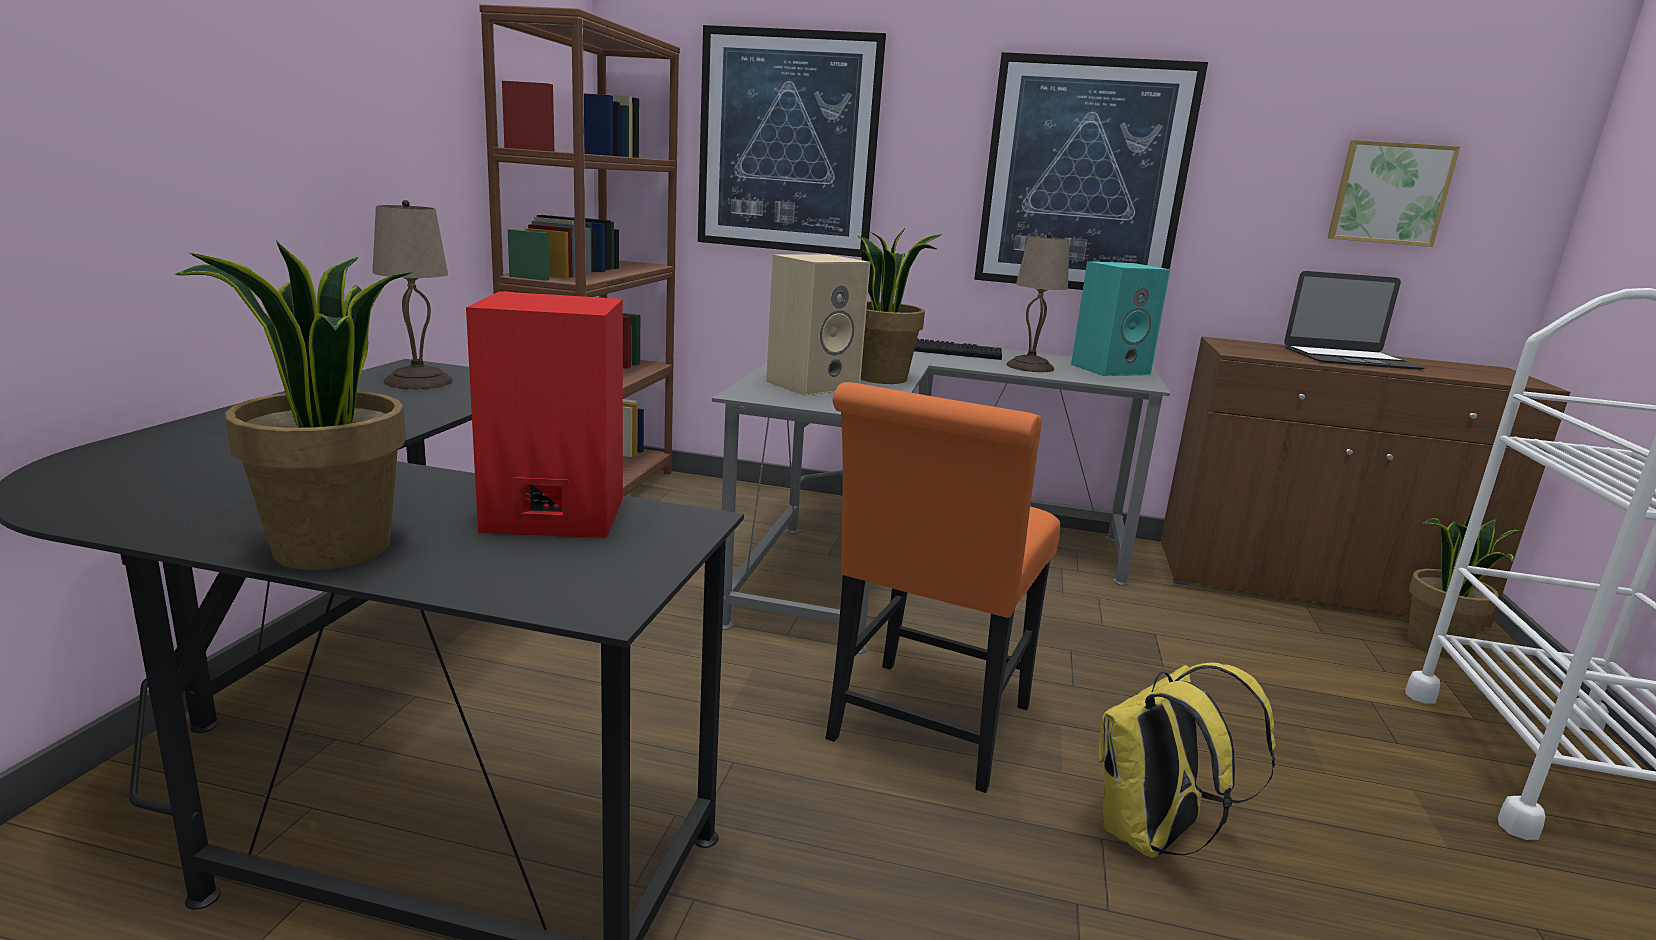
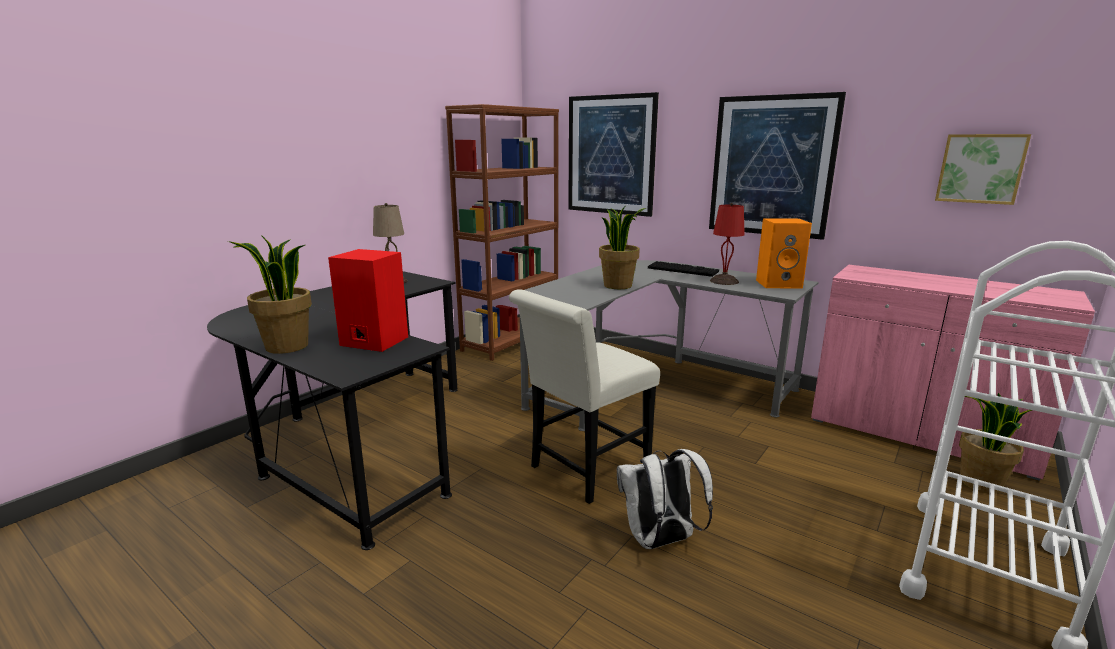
camera: 25 degrees right, 0 degrees up
beige speaker [766,254,870,396] -> none
orange chair [825,382,1060,793] -> white chair [509,289,660,504]
beige table lamp [1006,233,1069,372] -> red table lamp [710,203,745,285]
turquoise speaker [1071,261,1171,376] -> orange speaker [756,219,812,289]
yellow backpack [1098,662,1276,858] -> white backpack [617,449,713,549]
brown cabinet [1160,336,1570,631] -> pink cabinet [811,265,1095,481]
laptop [1284,271,1425,370] -> none

